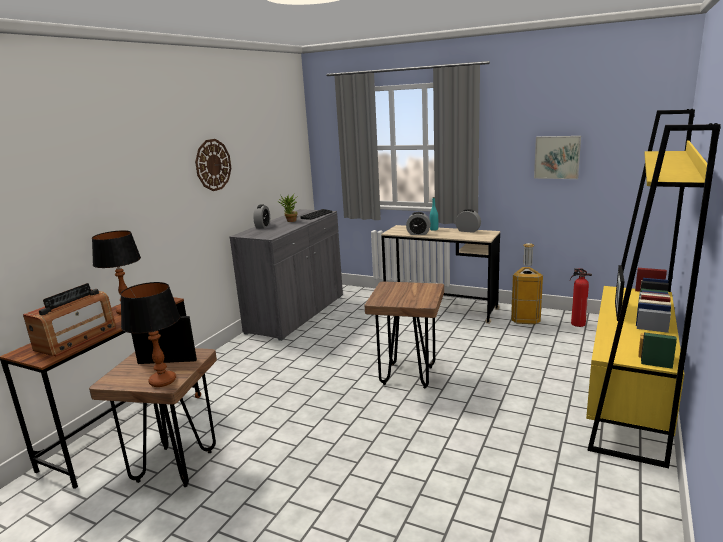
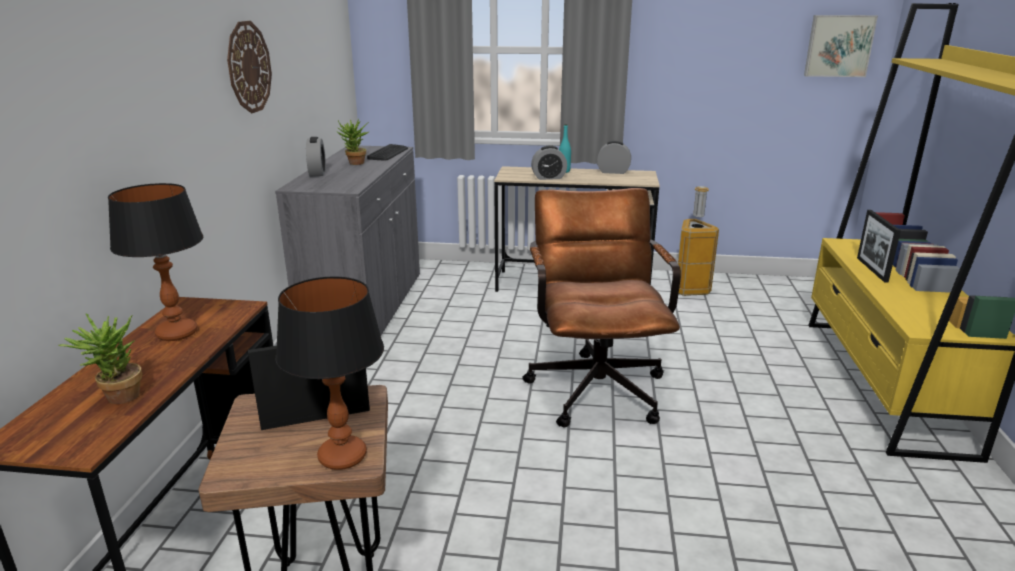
camera: 20 degrees left, 5 degrees up
radio [23,283,116,356] -> potted plant [58,314,142,404]
brown stool [365,281,444,388] -> brown office chair [522,188,681,427]
picture [534,136,581,179] -> picture moved to [804,15,878,77]
fire extinguisher [570,268,592,327] -> none

